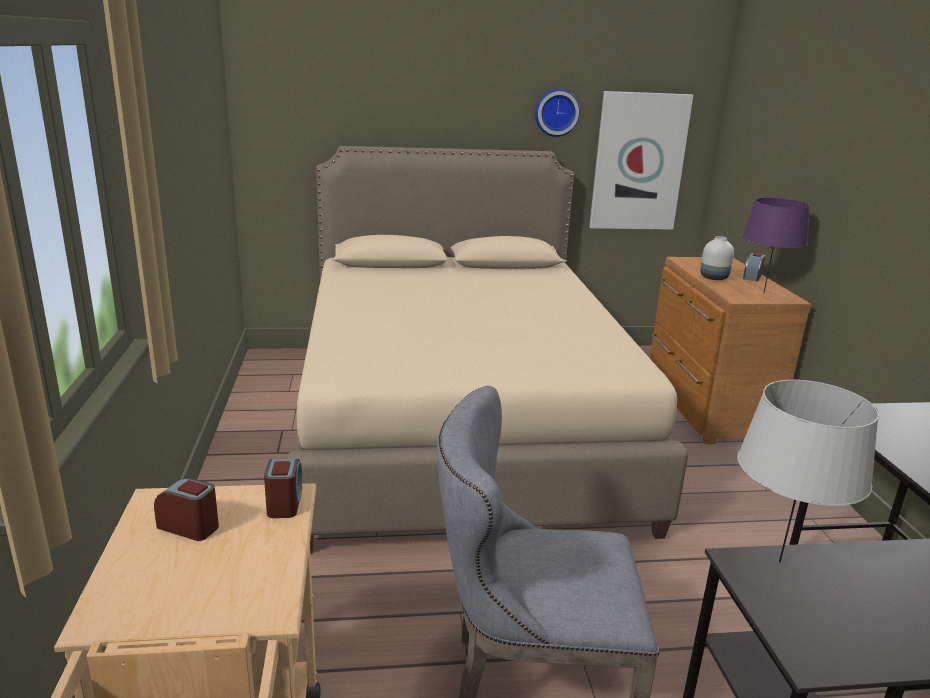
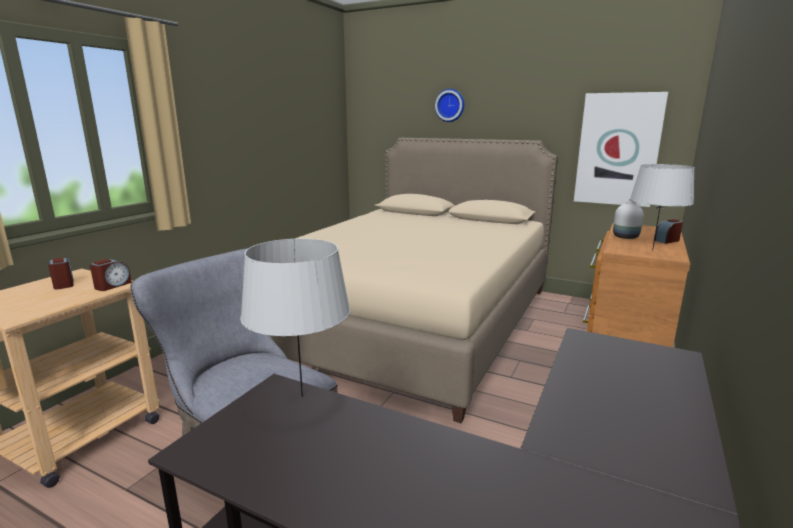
camera: 35 degrees right, 5 degrees down
wall clock [535,89,580,137] -> wall clock moved to [435,89,464,122]
purple table lamp [742,198,810,294] -> grey table lamp [630,164,695,251]

